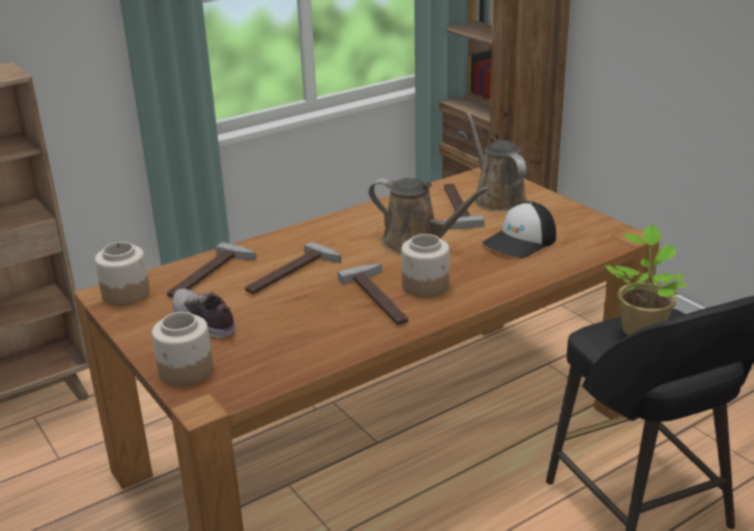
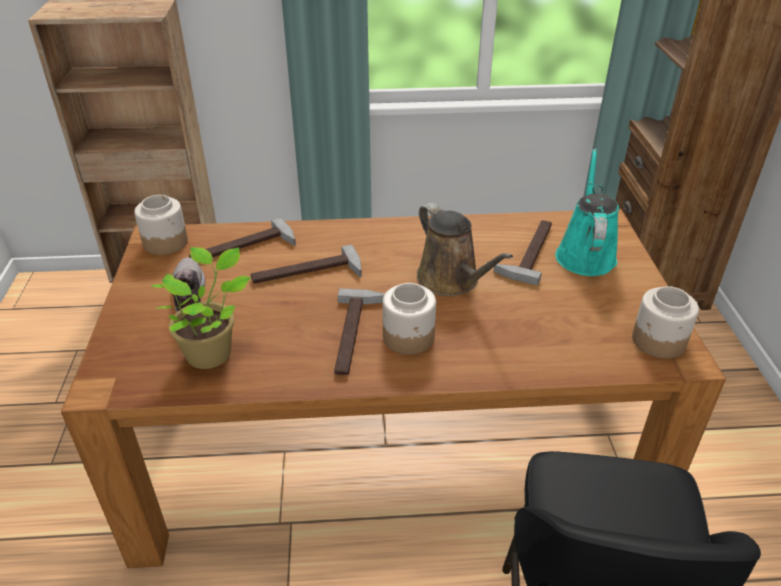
camera: 30 degrees right, 10 degrees up
jar [152,312,213,386] -> jar moved to [632,286,699,359]
brown watering can [466,112,527,211] -> turquoise watering can [555,149,619,276]
cap [483,201,556,258] -> none
potted plant [605,225,688,335] -> potted plant moved to [151,247,251,369]

